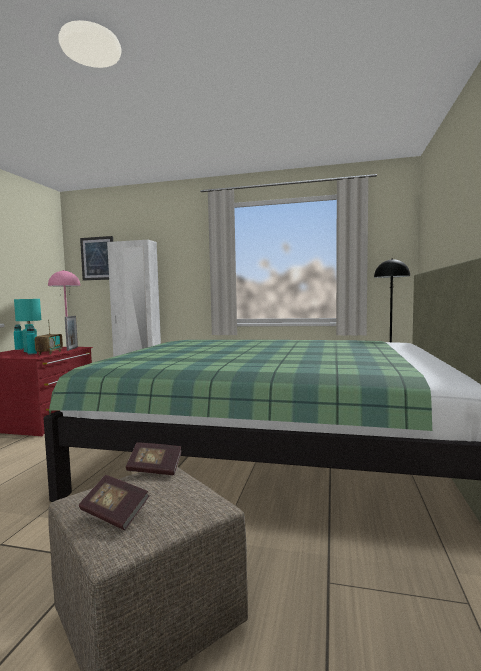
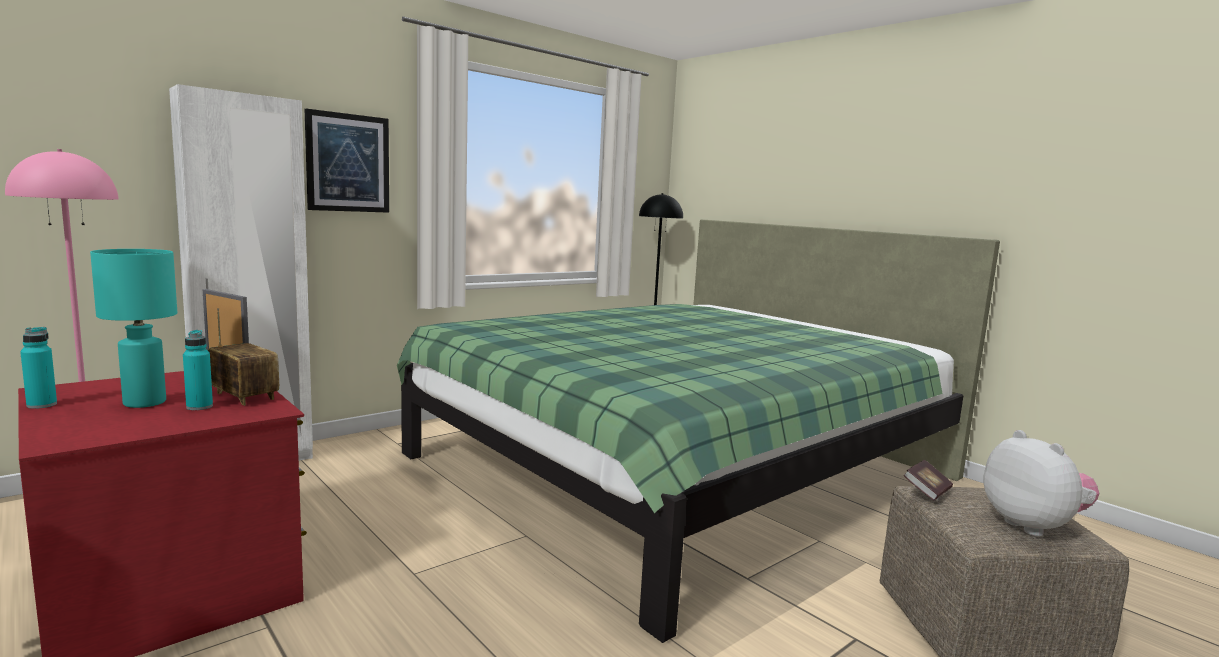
camera: 55 degrees left, 5 degrees up
book [79,475,149,530] -> plush toy [983,430,1100,536]
picture [80,236,113,280] -> picture moved to [304,109,389,213]

